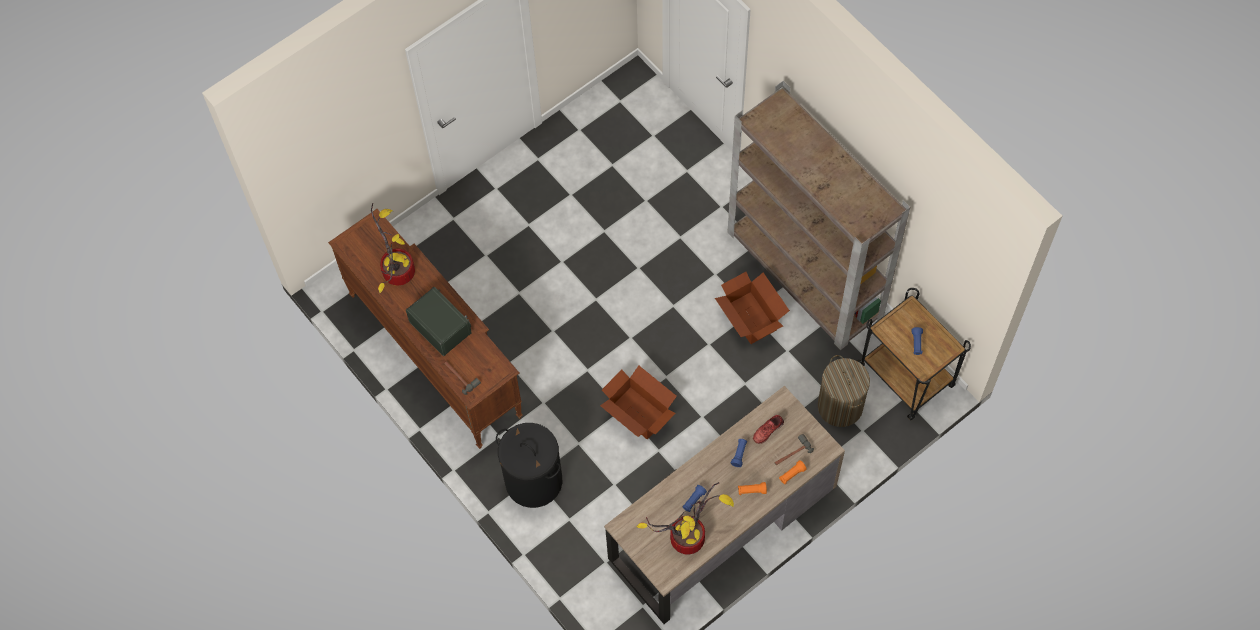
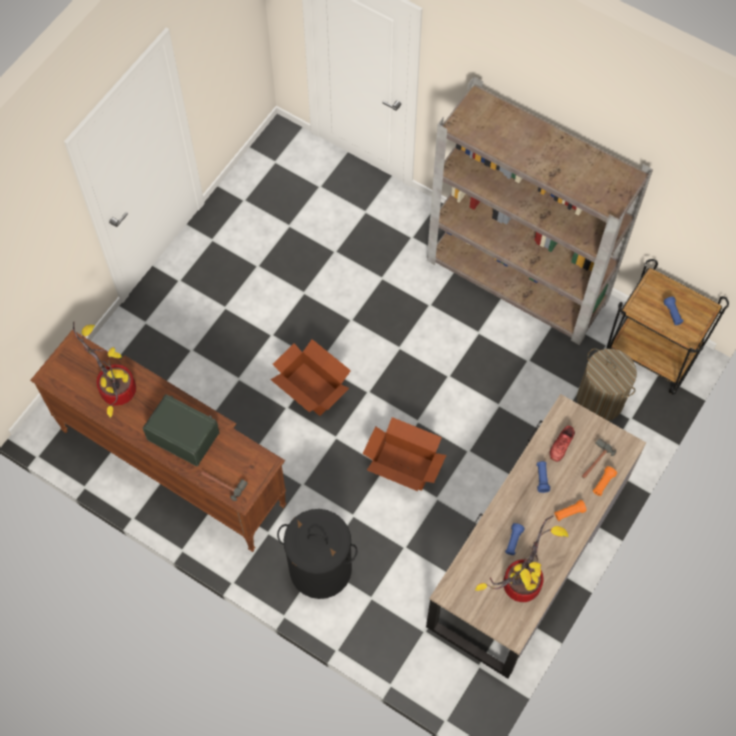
camera: 20 degrees left, 0 degrees up
cardboard box [715,272,790,344] -> cardboard box moved to [270,339,351,416]

